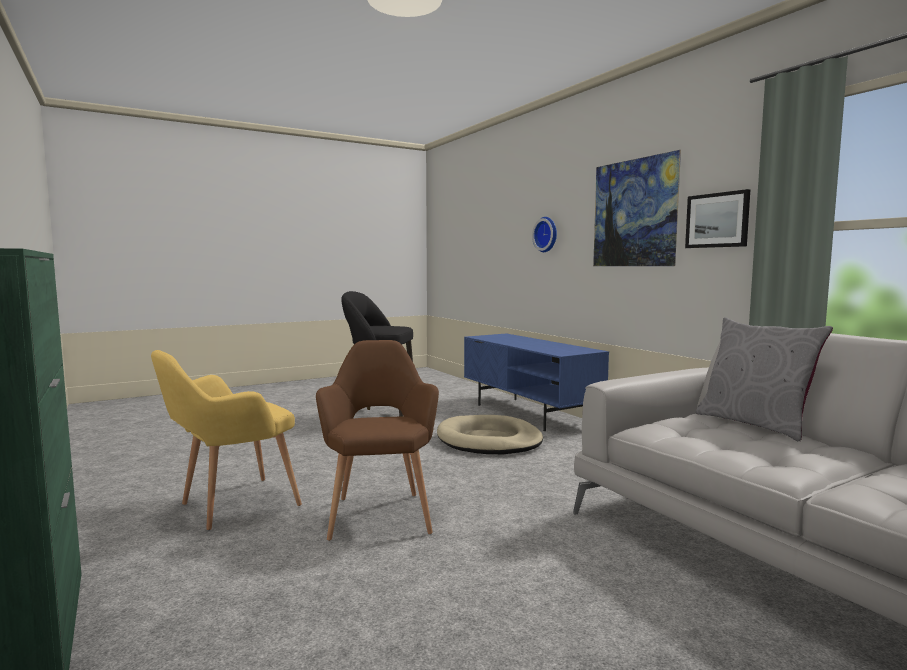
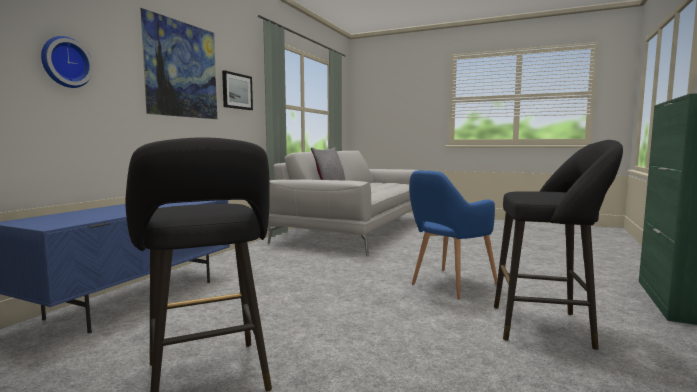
camera: 125 degrees left, 0 degrees up
yellow armchair [151,350,302,530] -> black stool [494,140,623,350]
brown armchair [316,340,439,541] -> blue armchair [409,170,498,299]
beige dog bed [437,415,543,454] -> none

